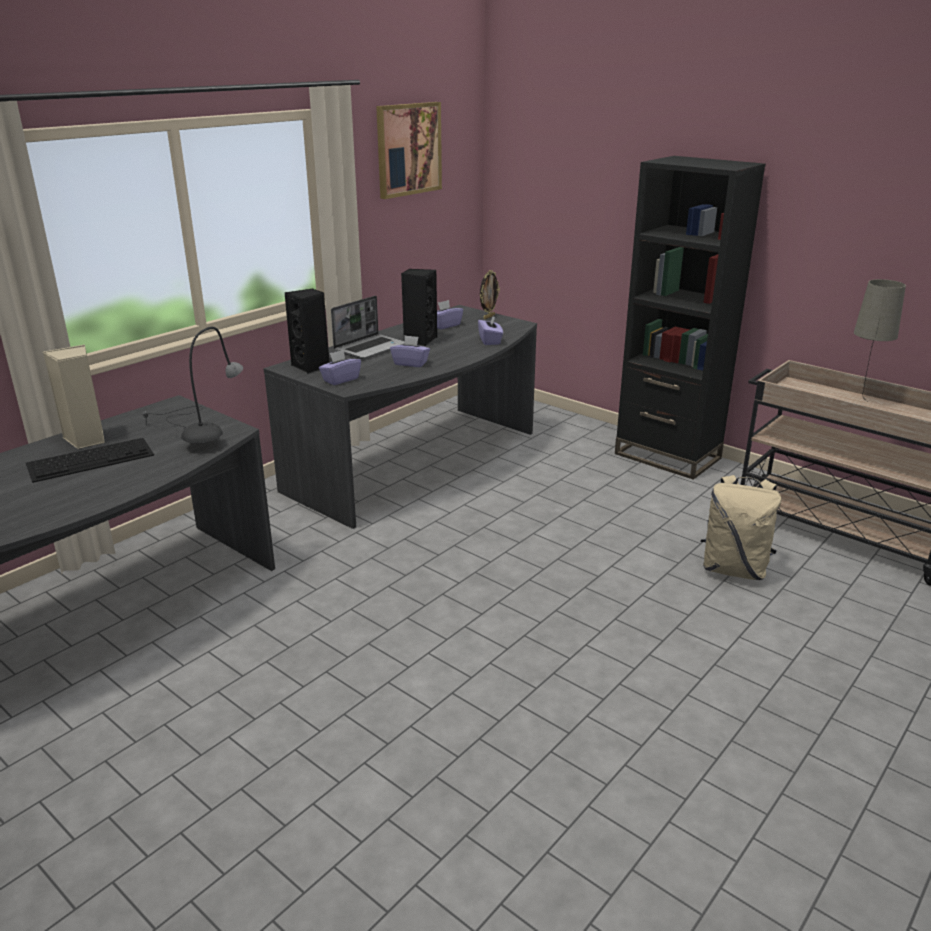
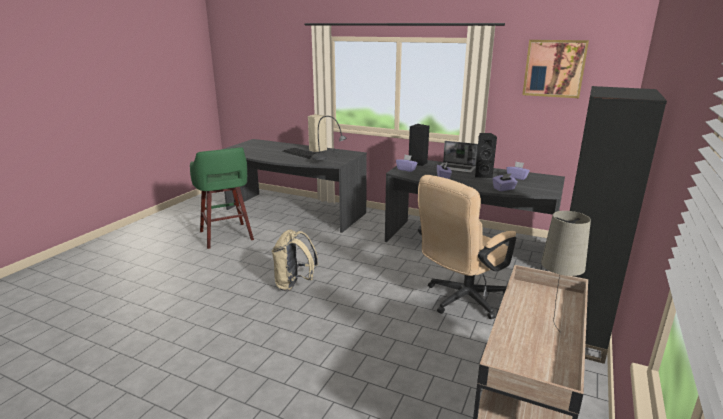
camera: 75 degrees right, 5 degrees down
picture frame [480,270,500,319] -> none
beige backpack [701,475,781,580] -> beige backpack moved to [272,229,319,291]
none -> green stool [190,147,254,249]
none -> beige office chair [418,175,516,319]

